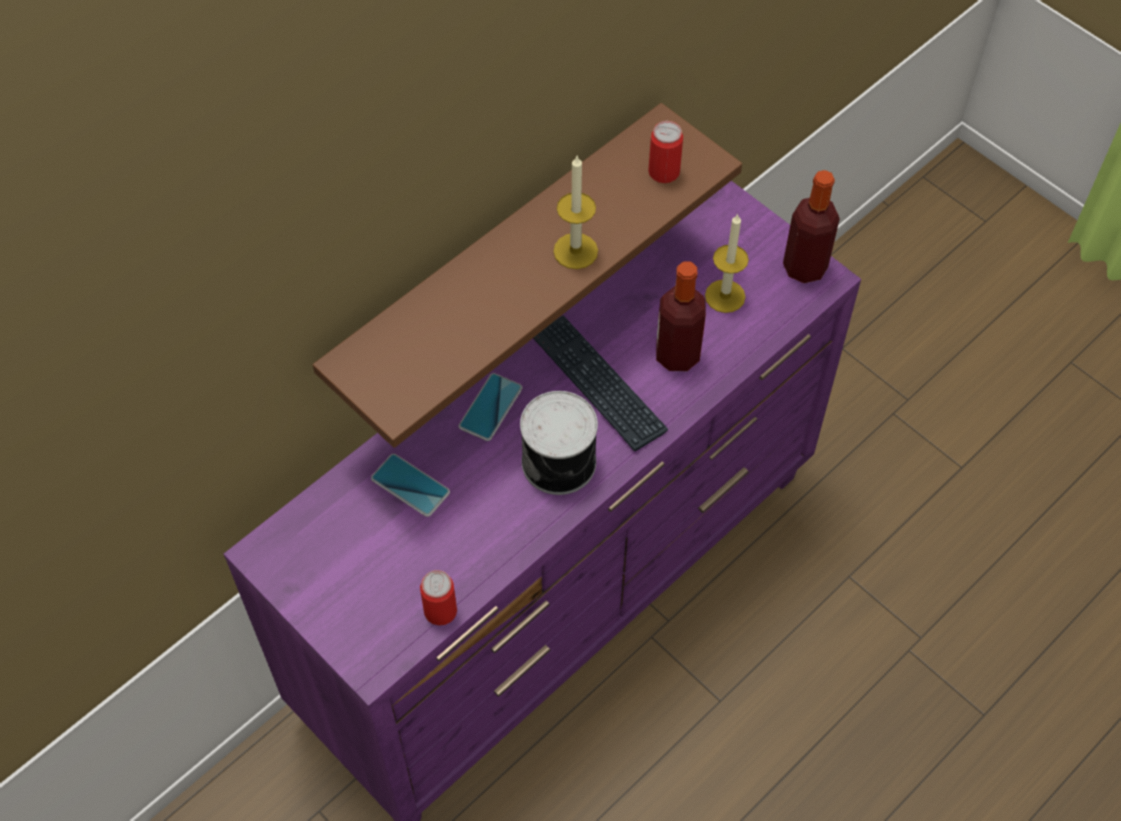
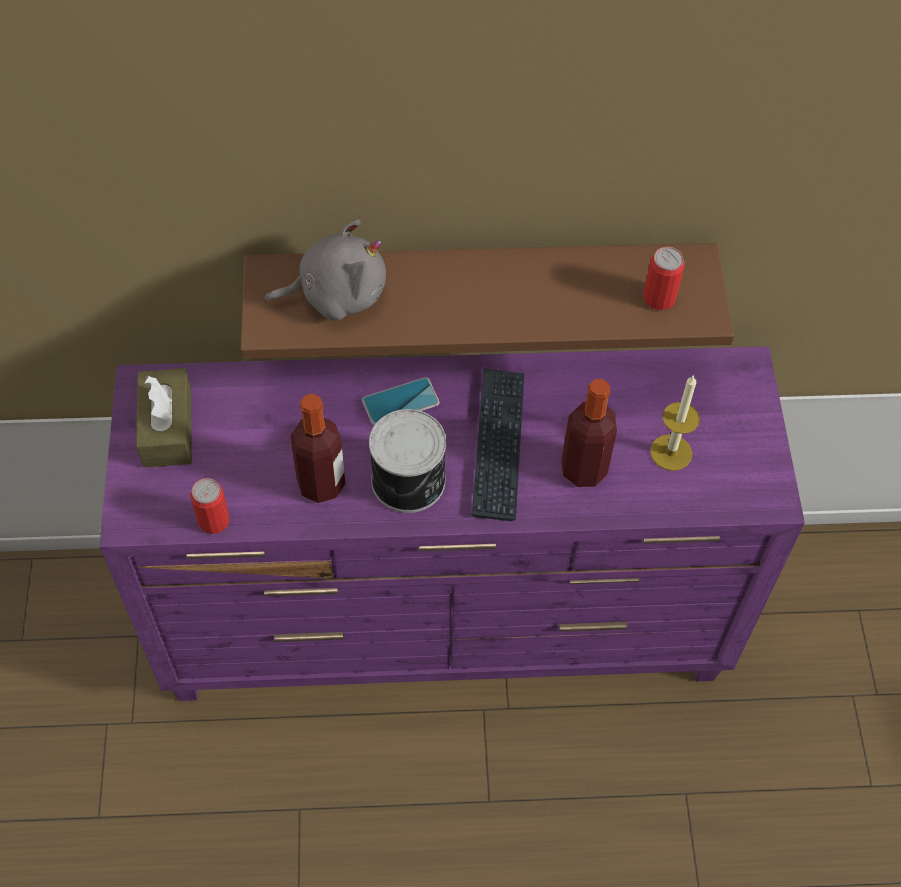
camera: 40 degrees right, 0 degrees up
phone [371,454,450,517] -> none
candle [553,156,598,269] -> none
bottle [783,170,840,283] -> bottle moved to [290,394,345,503]
none -> brown tissue box [136,368,192,468]
none -> grey plush toy [264,219,386,321]

